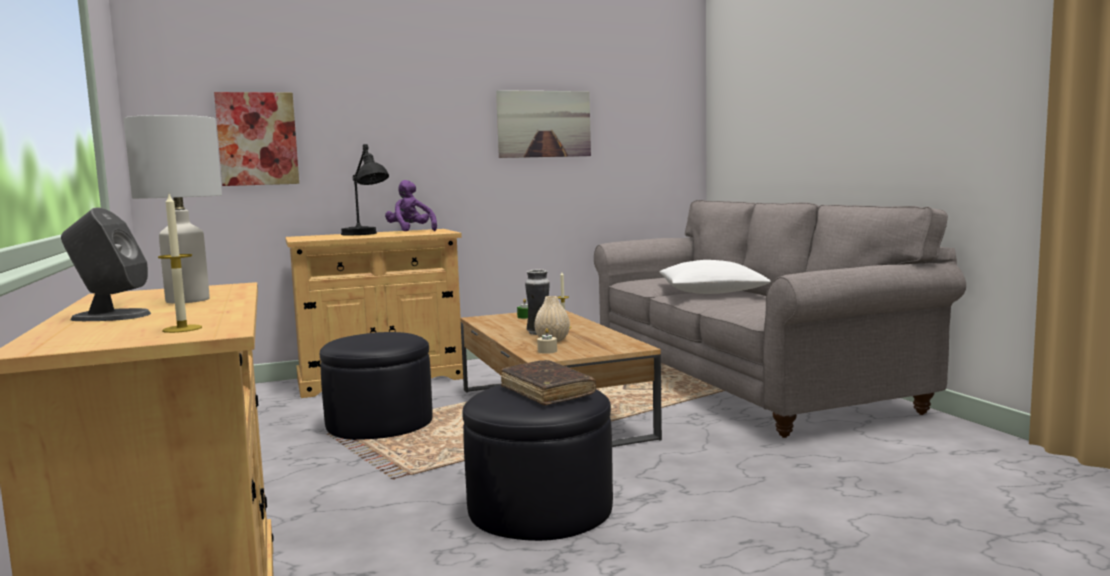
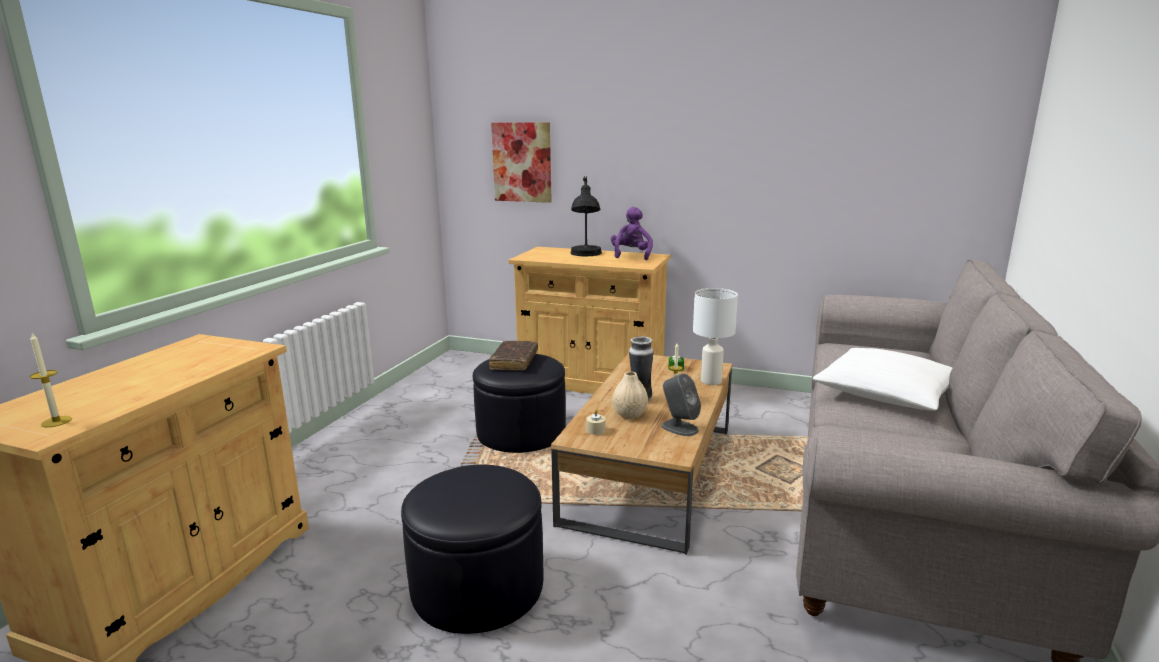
camera: 40 degrees right, 10 degrees up
grey speaker [61,207,151,321] -> grey speaker moved to [661,373,701,436]
white table lamp [124,115,222,304] -> white table lamp moved to [693,288,738,385]
picture [496,90,591,158] -> none
brown book [501,360,596,406] -> brown book moved to [489,341,538,370]

